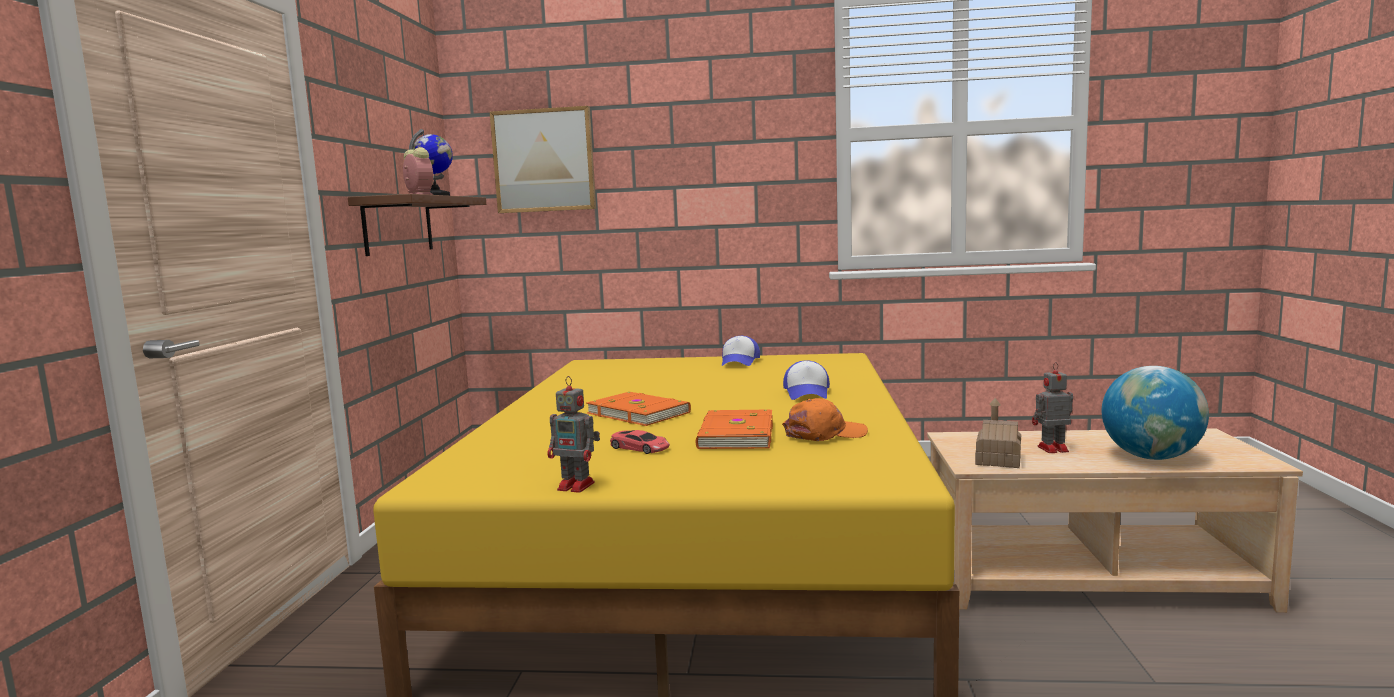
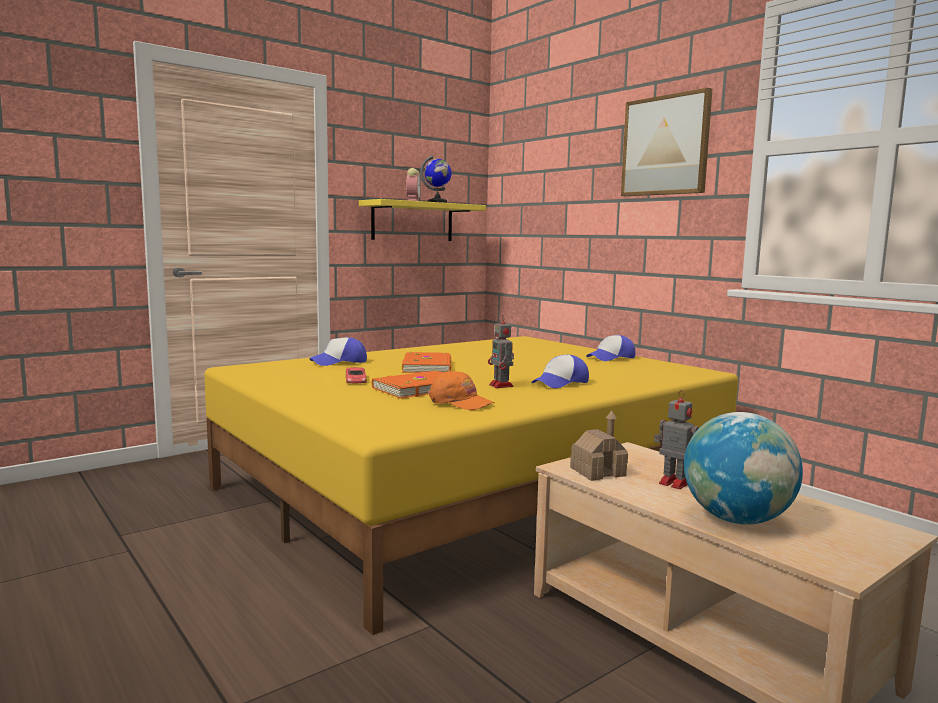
camera: 45 degrees right, 0 degrees up
brown shelf [348,194,486,256] -> yellow shelf [359,199,486,241]
picture [490,106,596,213] -> picture moved to [621,88,712,196]
toy robot [547,376,600,493] -> toy robot moved to [488,315,514,388]
none -> cap [309,337,367,366]

